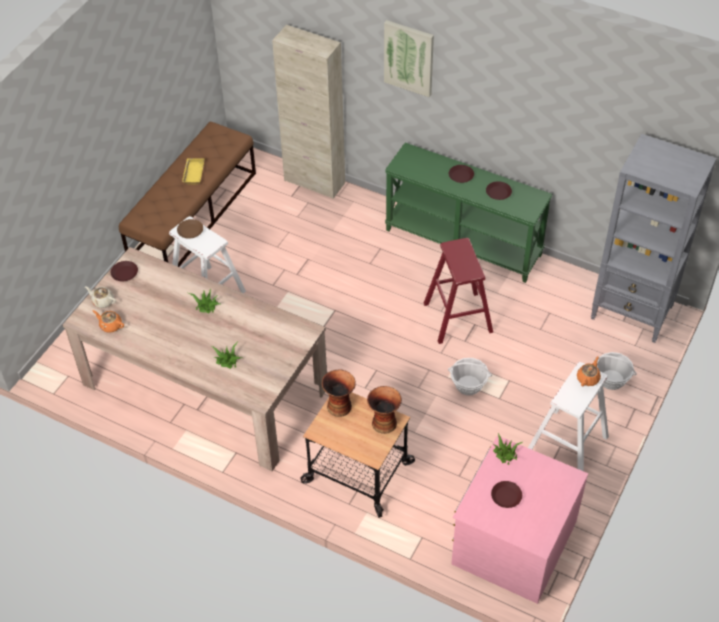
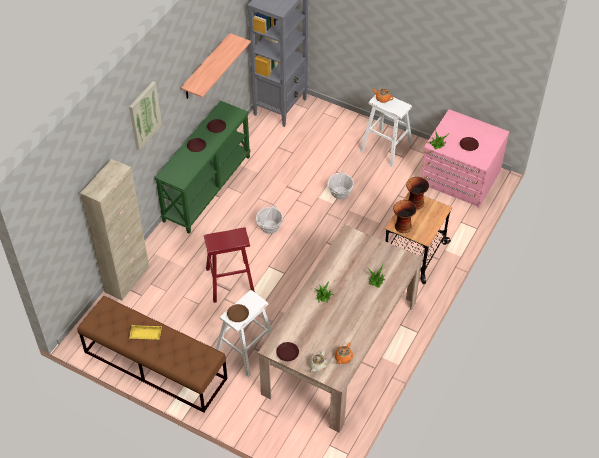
camera: 90 degrees left, 0 degrees up
red stool [424,238,493,344] -> red stool moved to [204,227,255,303]
basket [594,352,637,390] -> basket moved to [256,205,283,234]
none -> shelf [181,33,251,99]

